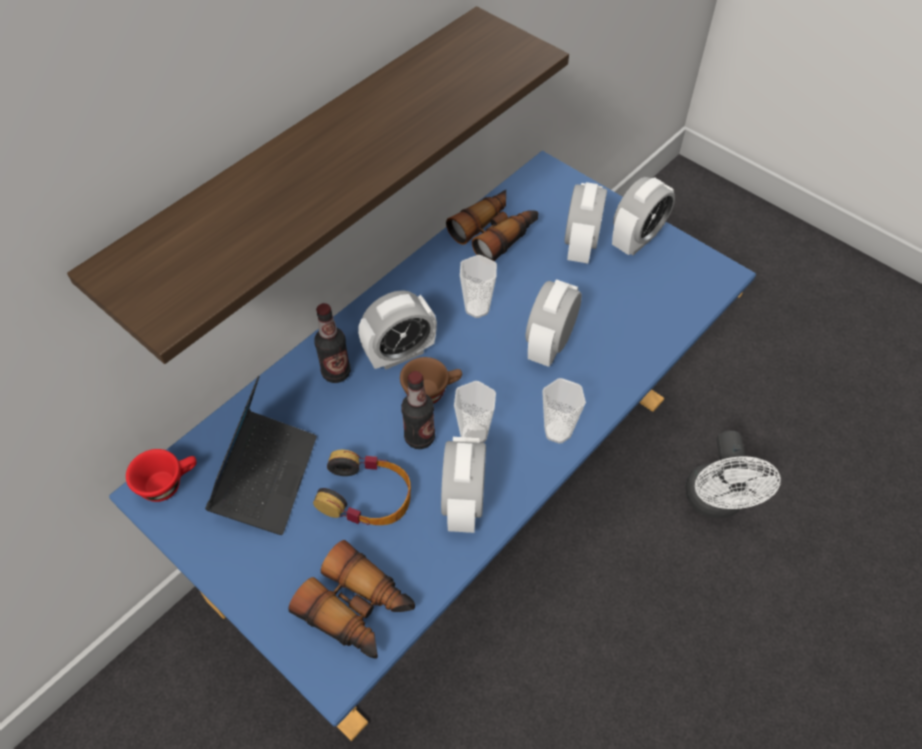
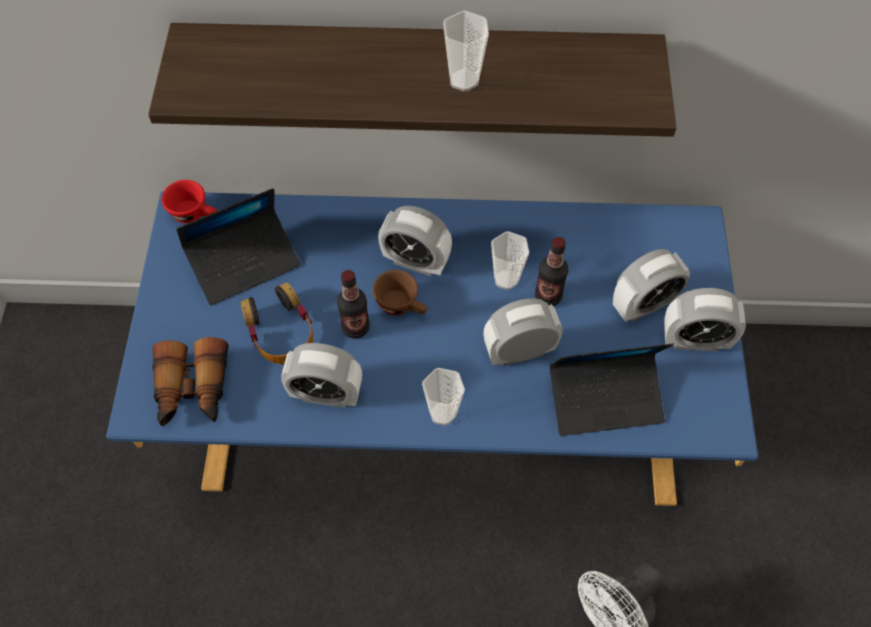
camera: 50 degrees right, 5 degrees up
bottle [314,303,351,383] -> bottle moved to [535,237,568,306]
alarm clock [441,437,486,533] -> alarm clock turned 135 degrees counterclockwise [281,343,362,408]
binoculars [446,190,538,261] -> none
cup [454,381,496,443] -> cup moved to [443,11,489,91]
none -> laptop [549,343,674,436]

